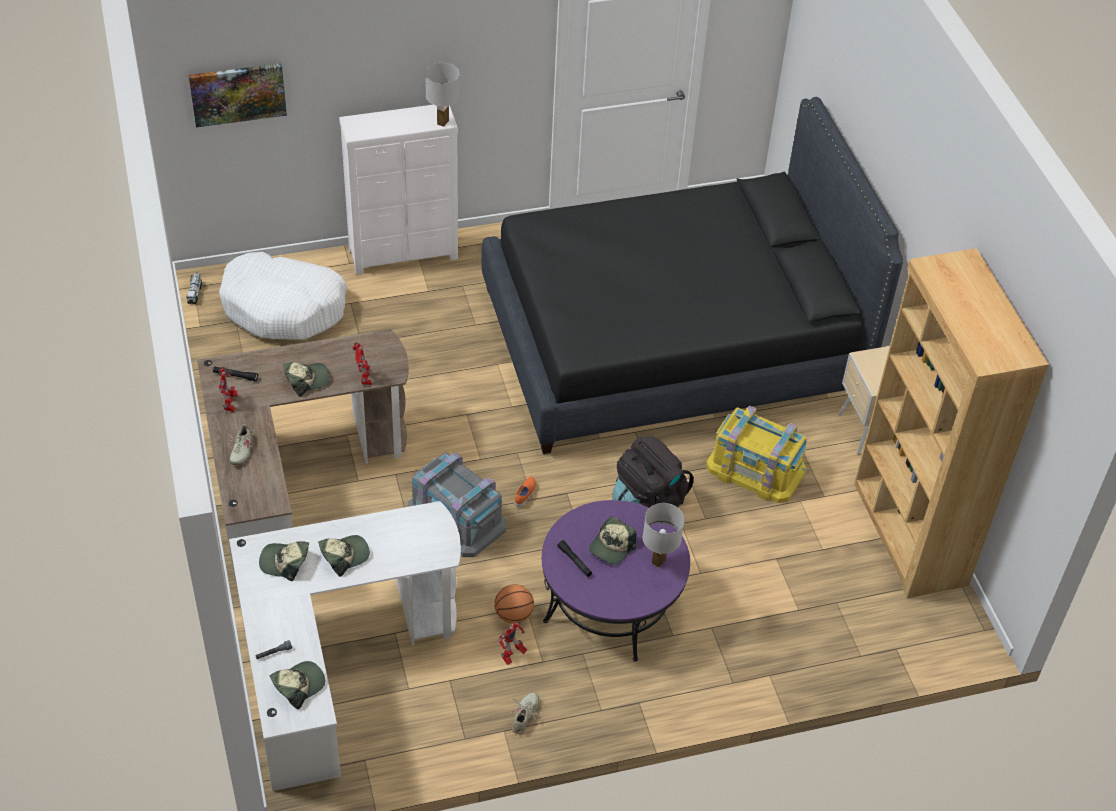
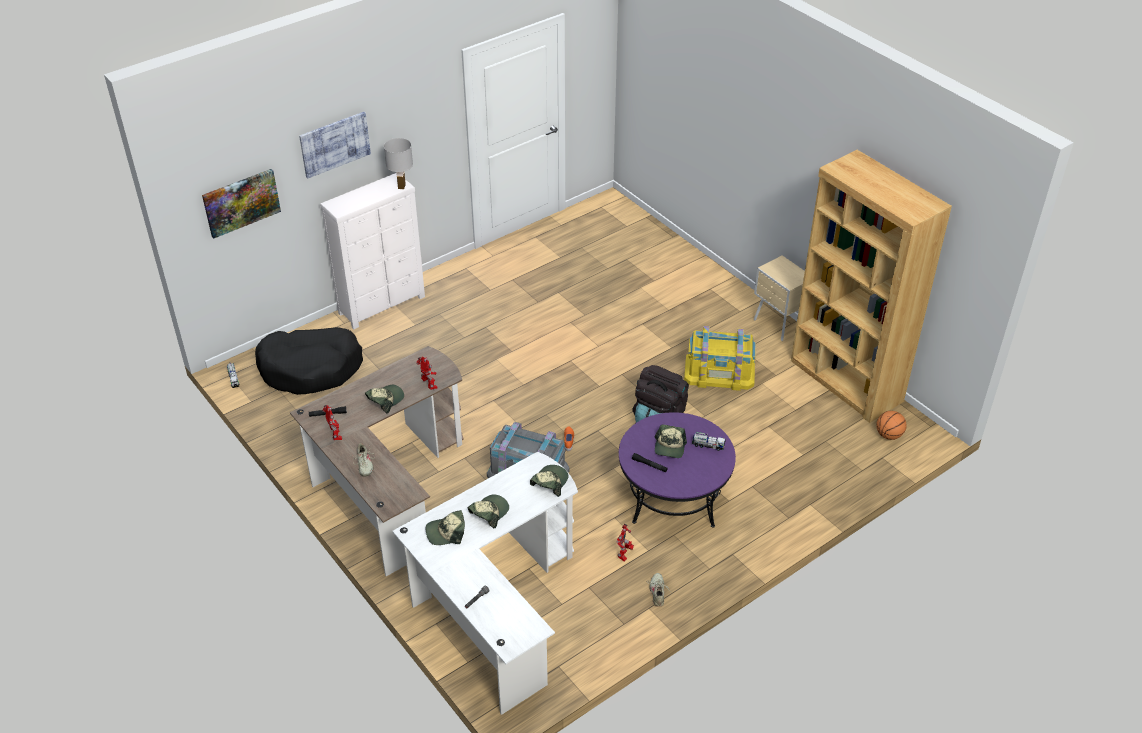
camera: 20 degrees left, 5 degrees down
white dog bed [219,252,347,340] -> black dog bed [255,327,363,395]
cap [269,661,325,709] -> cap moved to [530,465,569,497]
black bed [481,97,903,454] -> none
basketball [495,584,534,624] -> basketball moved to [876,411,906,440]
white table lamp [643,503,684,568] -> toy truck [692,432,726,451]
none -> picture [299,112,371,178]

